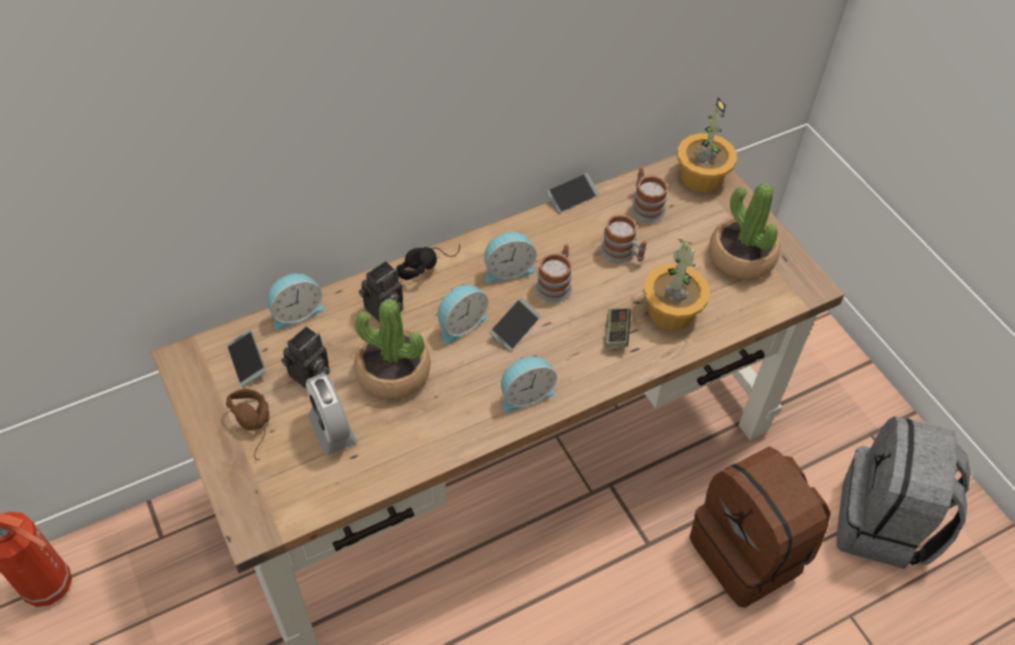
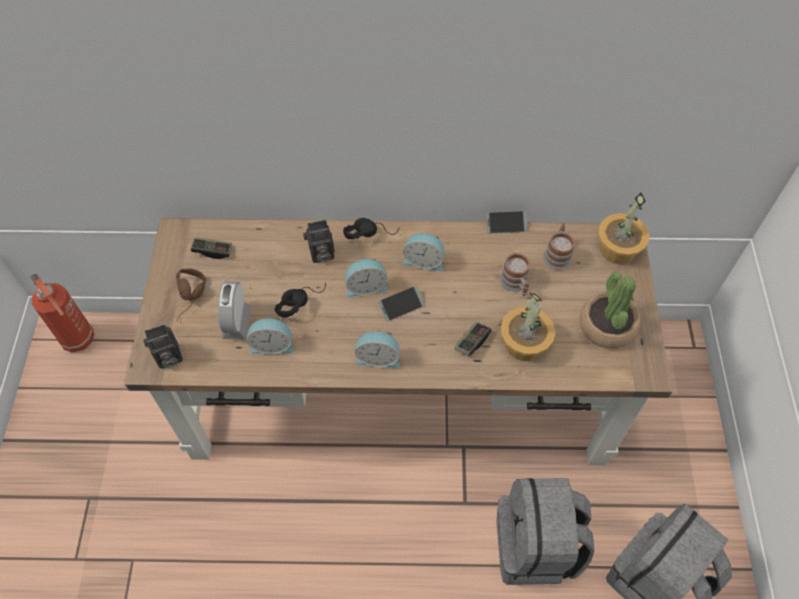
camera: 30 degrees right, 5 degrees up
phone [227,330,266,387] -> game controller [191,237,232,259]
alarm clock [267,273,325,330] -> alarm clock moved to [247,317,294,354]
camera [281,326,330,389] -> camera moved to [143,324,183,369]
potted plant [354,299,431,399] -> black headphones [275,282,326,318]
mug [536,244,572,303] -> none
brown backpack [689,446,831,608] -> grey backpack [497,478,594,585]

